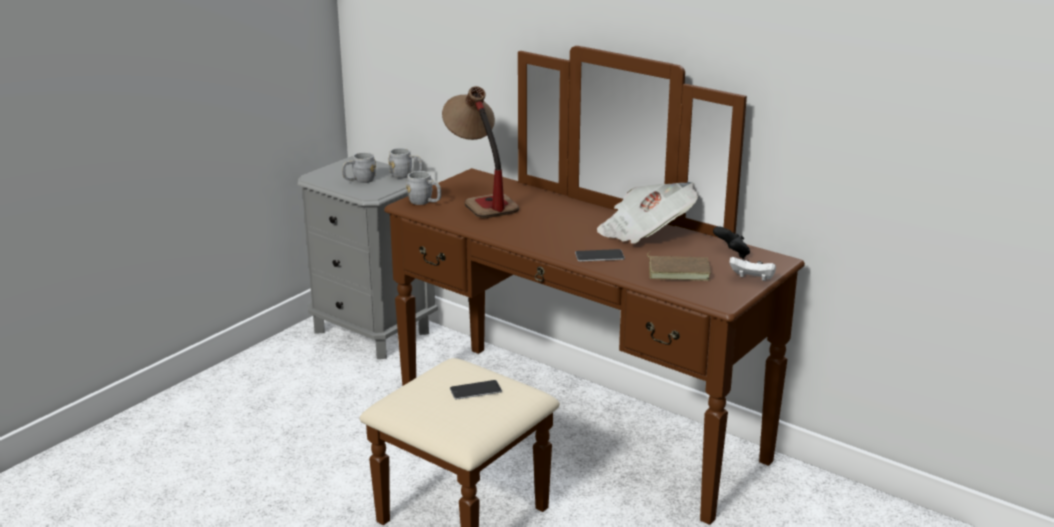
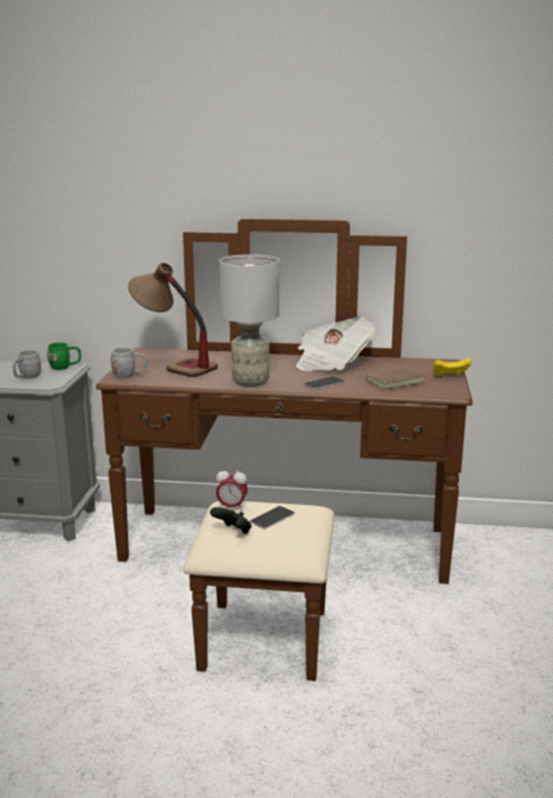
camera: 30 degrees left, 5 degrees down
grey mug [388,148,423,179] -> green mug [47,342,81,370]
black game controller [713,226,750,259] -> black game controller moved to [210,507,252,534]
white game controller [729,257,776,281] -> yellow game controller [433,359,471,377]
none -> alarm clock [216,467,248,511]
none -> grey table lamp [219,254,280,387]

